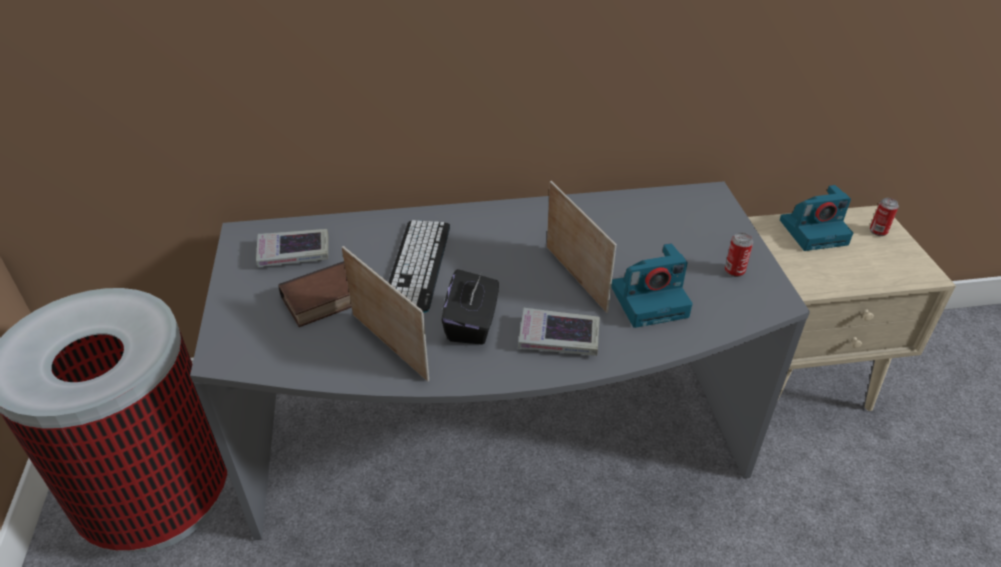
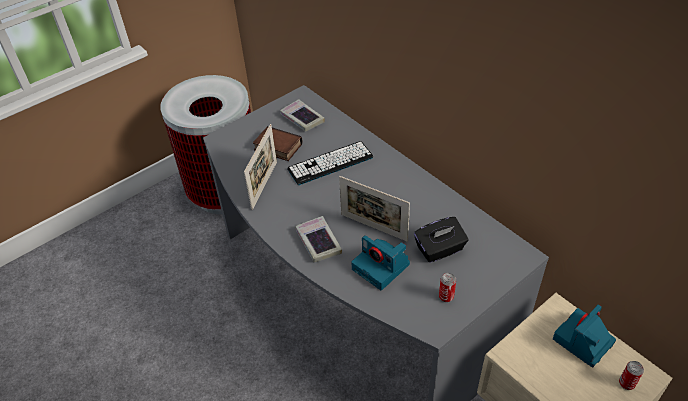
camera: 60 degrees right, 5 degrees up
black tissue box [442,269,499,345] -> black tissue box moved to [414,217,468,263]
picture frame [547,181,617,313] -> picture frame turned 90 degrees clockwise [339,176,410,242]
camera [780,185,853,251] -> camera turned 90 degrees clockwise [553,304,616,367]

